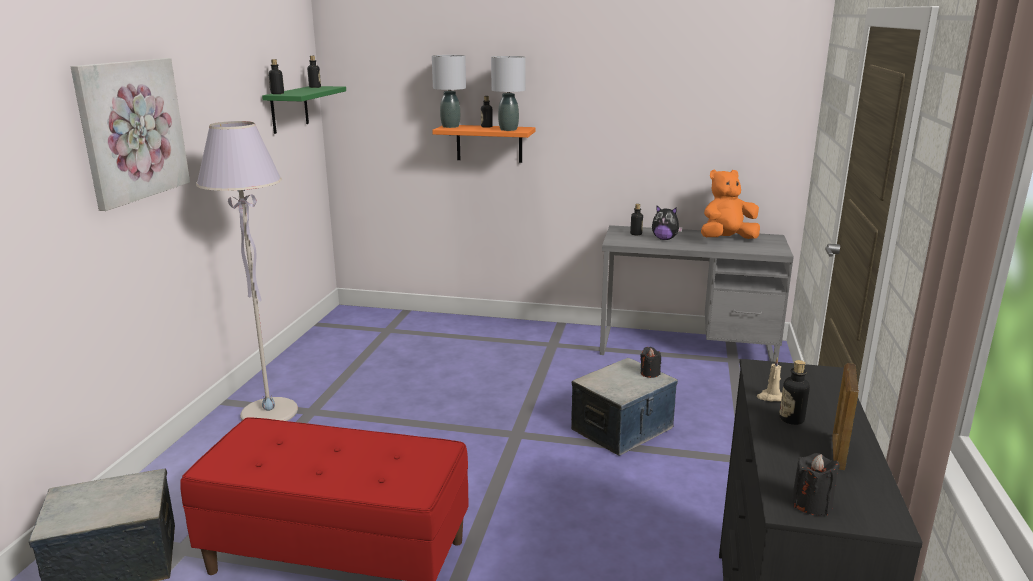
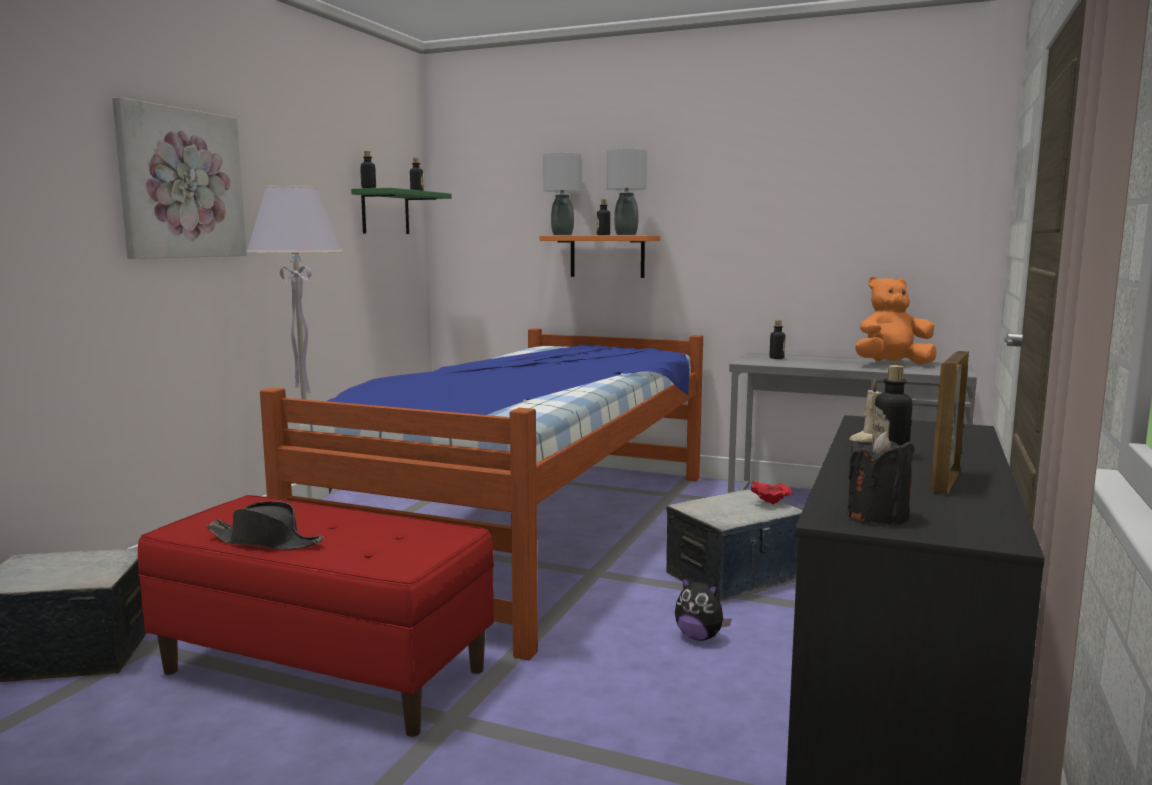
camera: 10 degrees right, 10 degrees down
black candle [640,347,661,378] -> red bowl [751,480,793,504]
plush toy [652,206,683,240] -> plush toy moved to [675,575,732,641]
none -> black hat [206,501,324,550]
none -> bed [260,328,703,661]

